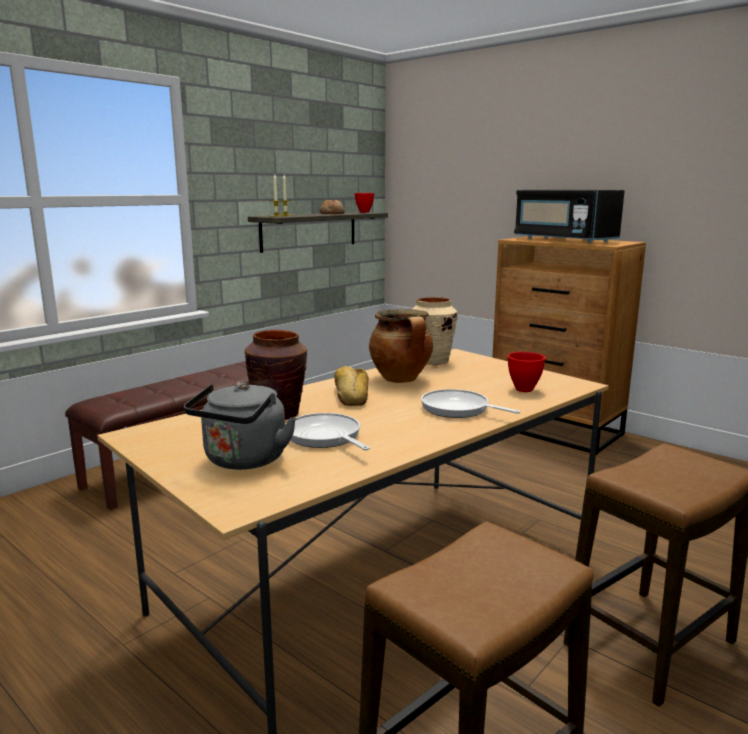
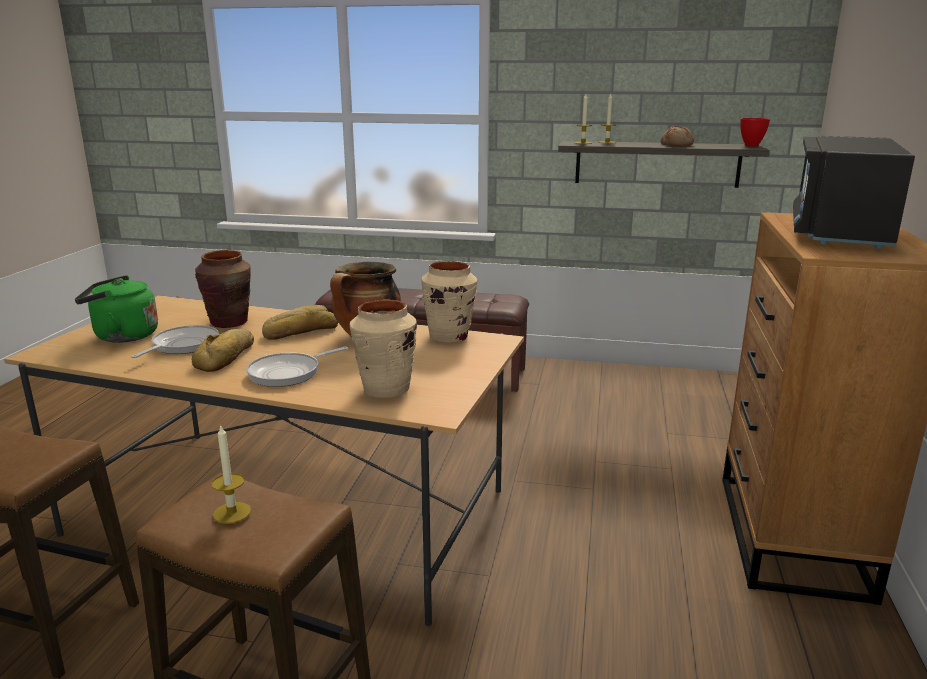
camera: 60 degrees right, 5 degrees up
grey kettle [184,383,296,470] -> green kettle [75,275,158,343]
frying pan [421,389,520,418] -> frying pan turned 135 degrees counterclockwise [246,347,348,387]
red bowl [508,352,546,392] -> beige vase [350,299,417,398]
none -> bread [192,329,254,372]
none -> candle [211,424,251,524]

